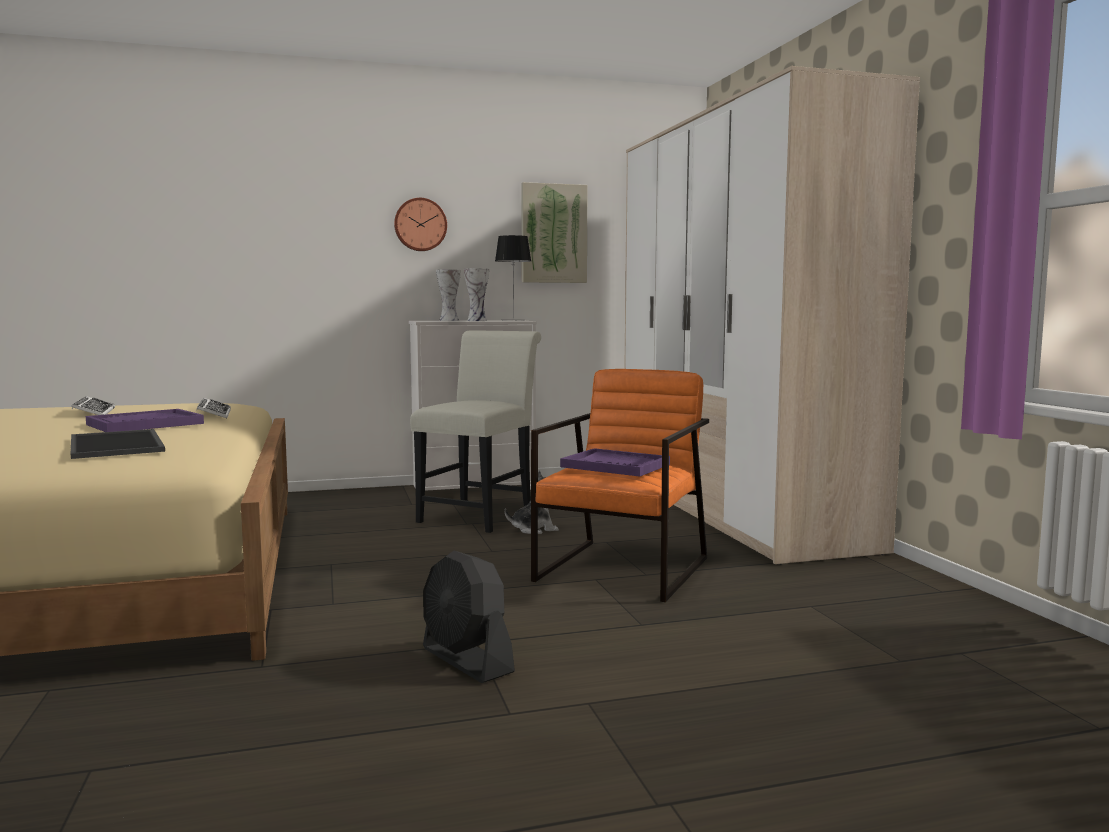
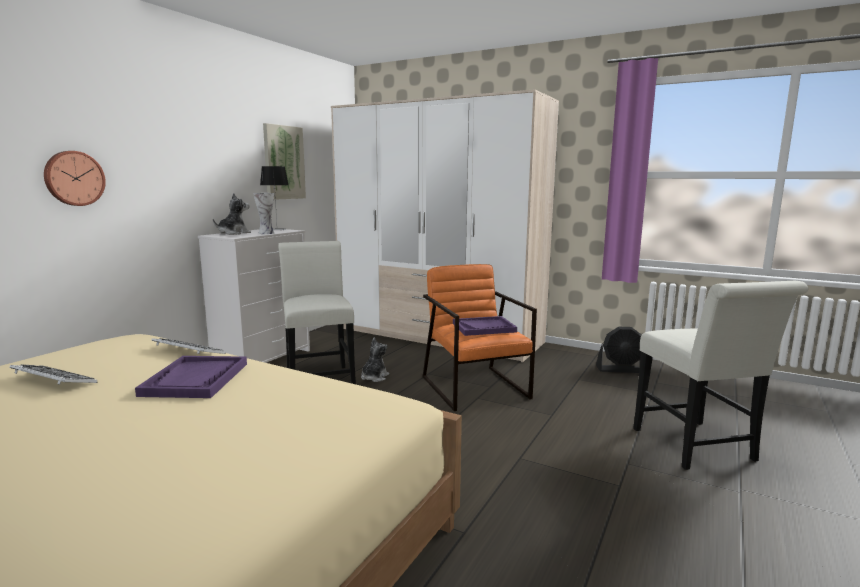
camera: 45 degrees left, 5 degrees up
tray [71,429,165,459] -> none
wall clock [394,198,447,251] -> wall clock moved to [44,151,106,206]
black fan [423,551,515,683] -> black fan moved to [596,327,642,373]
vase [436,269,461,321] -> plush toy [213,193,251,235]
none -> white chair [633,281,808,470]

